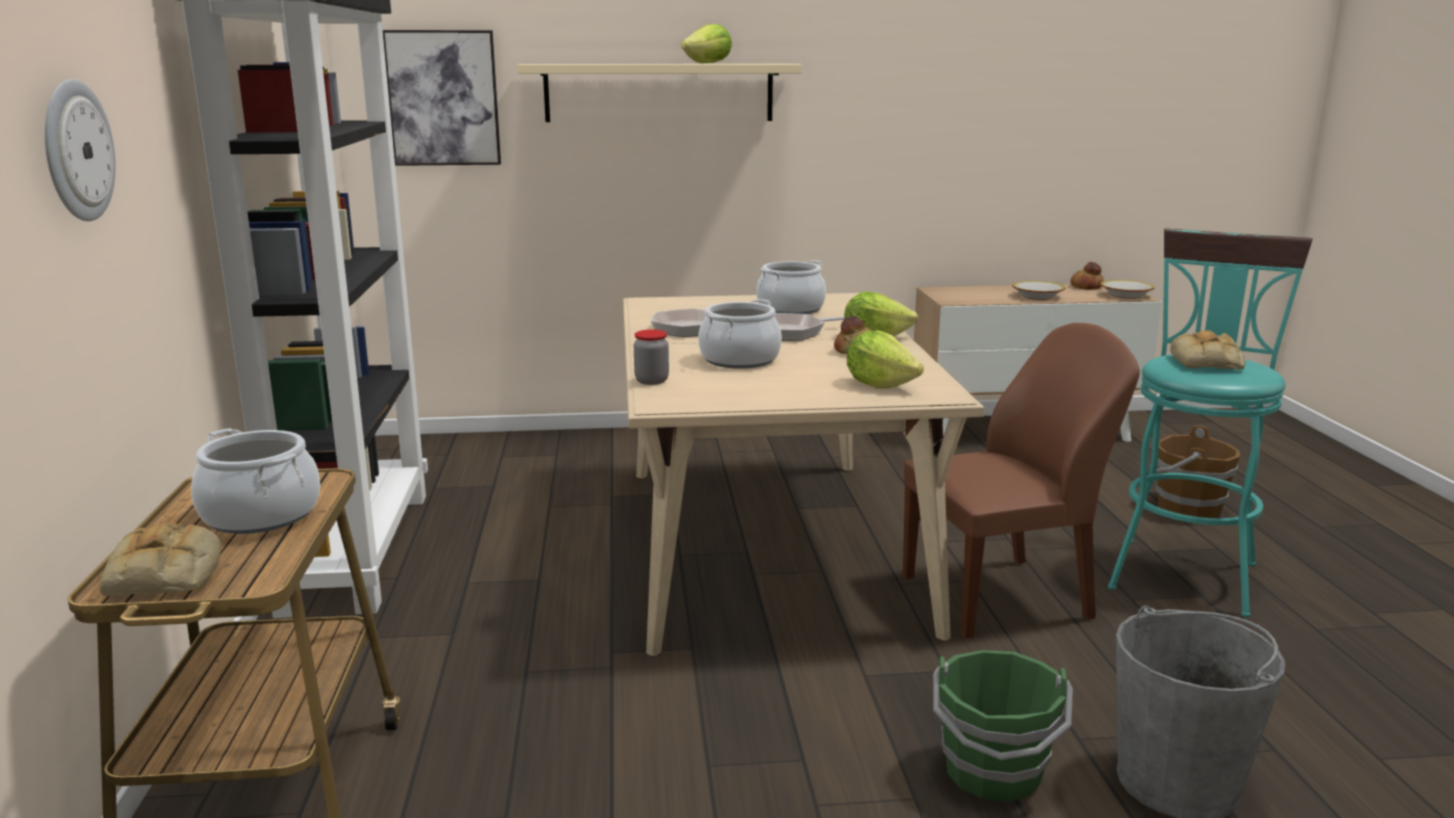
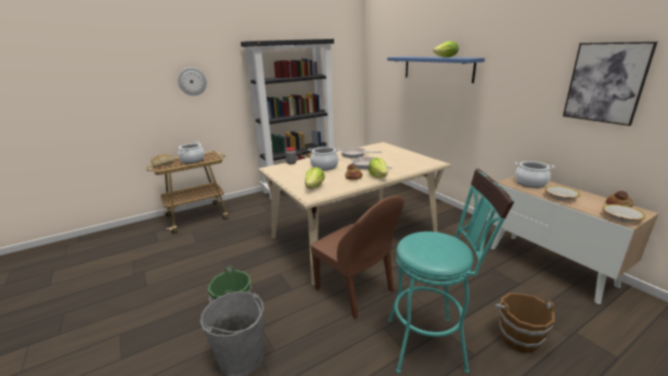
camera: 65 degrees right, 5 degrees up
picture [383,30,501,166] -> picture moved to [563,42,657,126]
beige shelf [517,64,802,122] -> blue shelf [387,57,485,83]
cooking pot [756,260,826,314] -> cooking pot moved to [515,161,555,188]
bread [1170,330,1245,369] -> none

